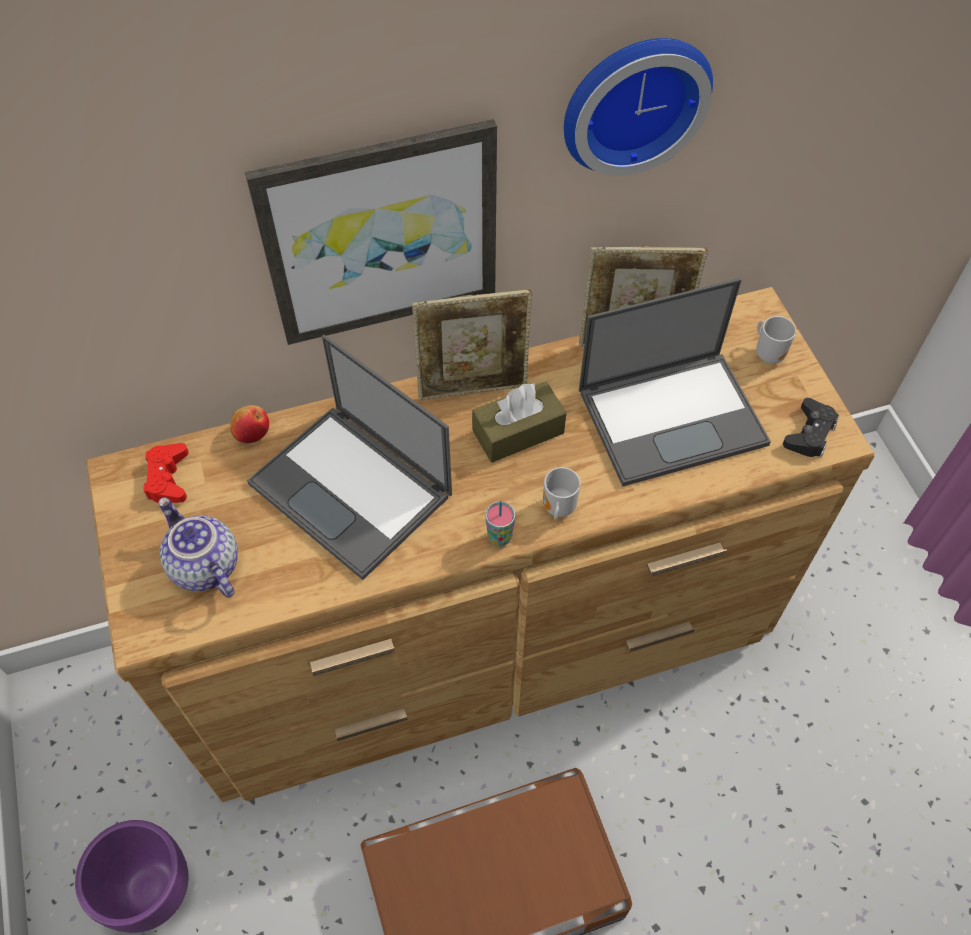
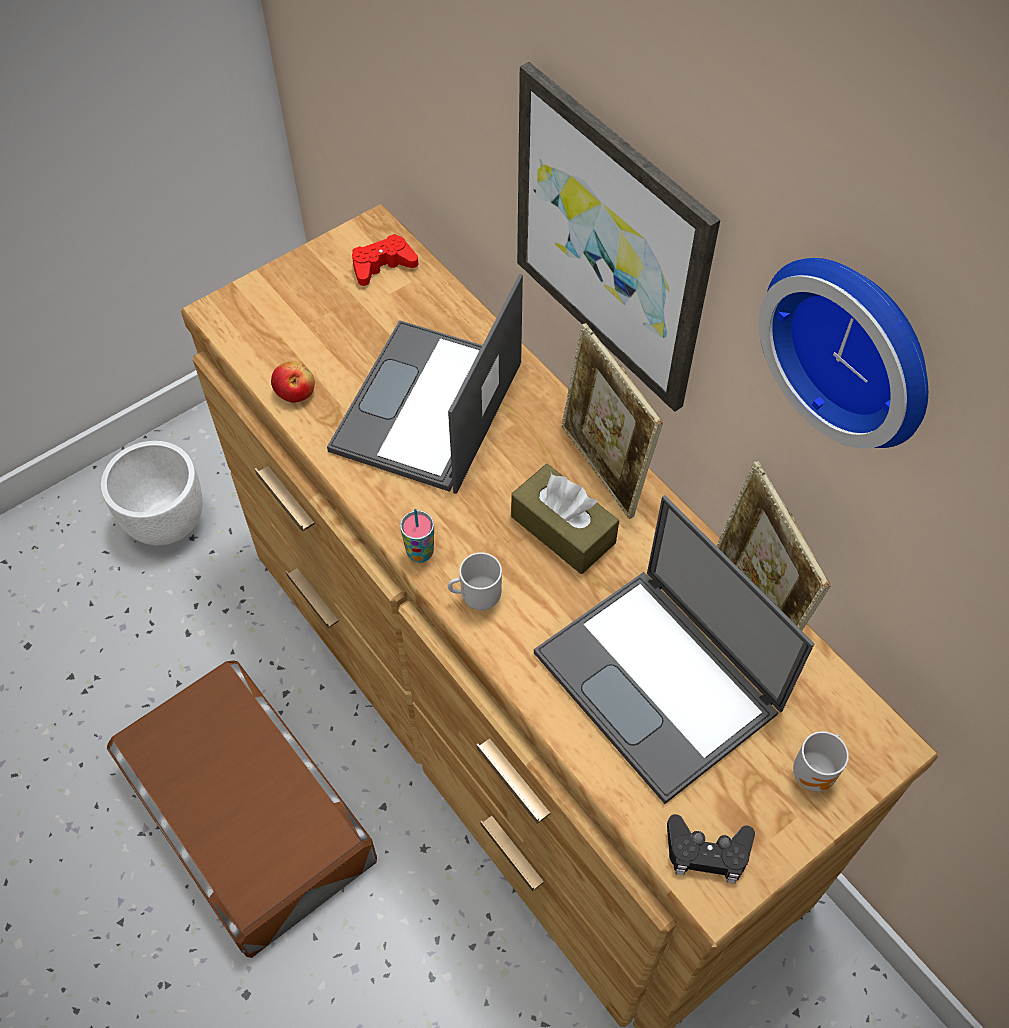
camera: 70 degrees right, 0 degrees up
purple planter [75,820,189,933] -> white planter [101,441,203,546]
teapot [158,497,238,598] -> none
apple [230,405,269,443] -> apple moved to [271,361,315,403]

